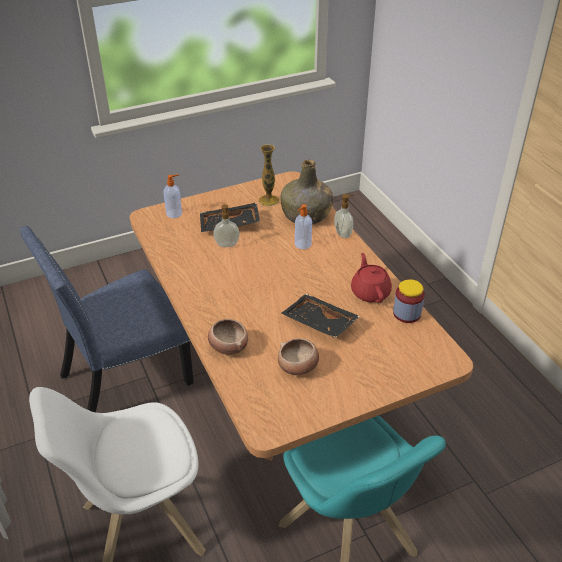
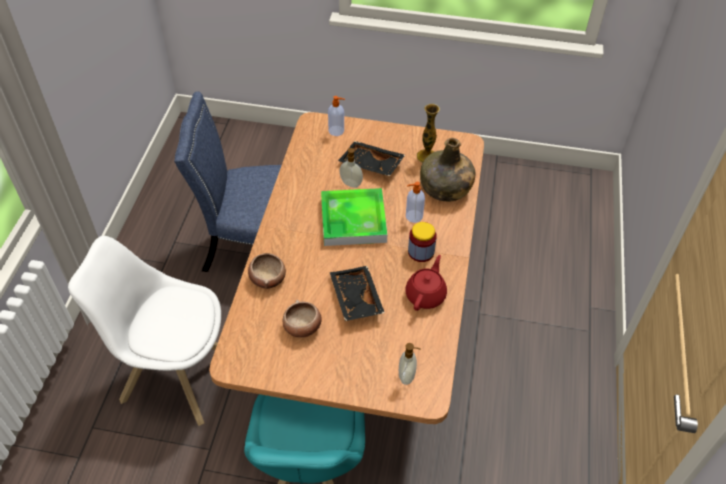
camera: 35 degrees right, 10 degrees up
soap dispenser [334,194,353,238] -> soap dispenser moved to [399,343,421,385]
jar [393,279,425,323] -> jar moved to [408,222,437,262]
none -> tray [321,188,387,246]

